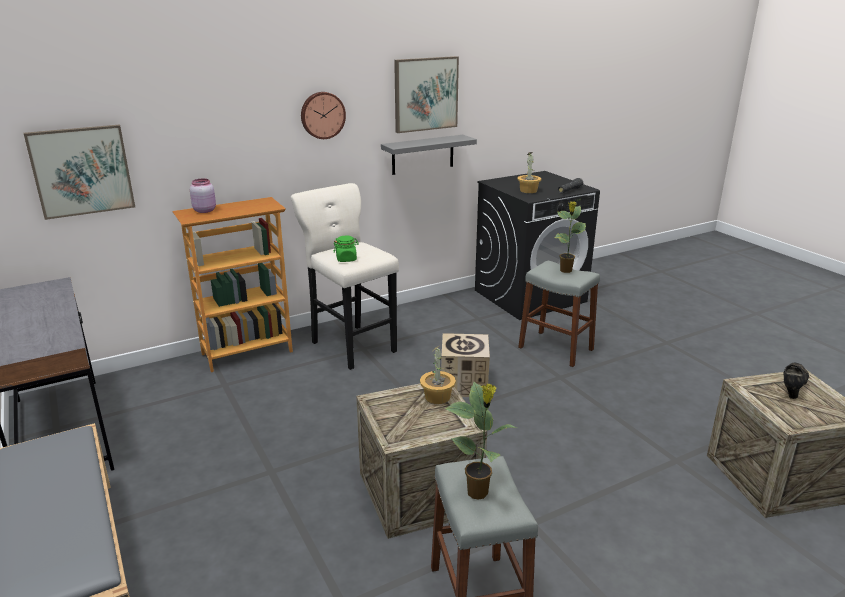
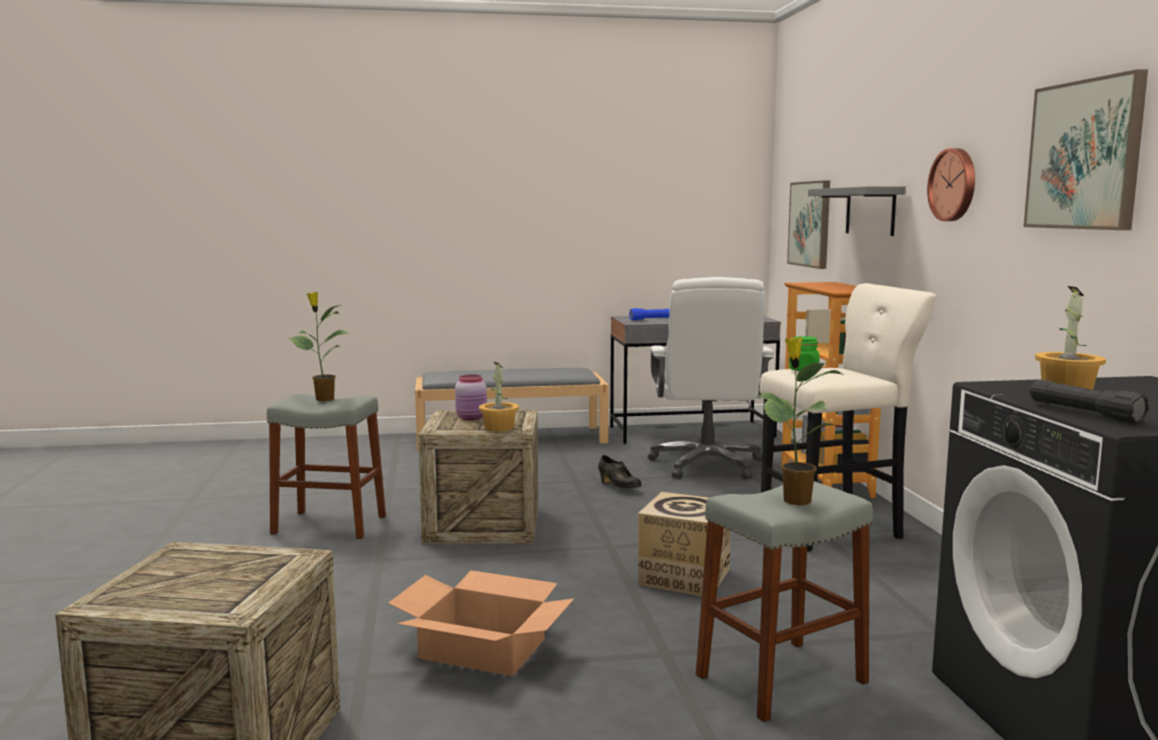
camera: 110 degrees right, 15 degrees down
pink jar [190,179,216,213] -> pink jar moved to [455,374,487,420]
grey shelf [381,135,477,175] -> grey shelf moved to [808,186,906,236]
black shoe [783,363,809,399] -> black shoe moved to [598,455,642,488]
none -> cardboard box [388,570,574,676]
none -> blue flashlight [629,308,670,320]
none -> white office chair [648,277,775,479]

